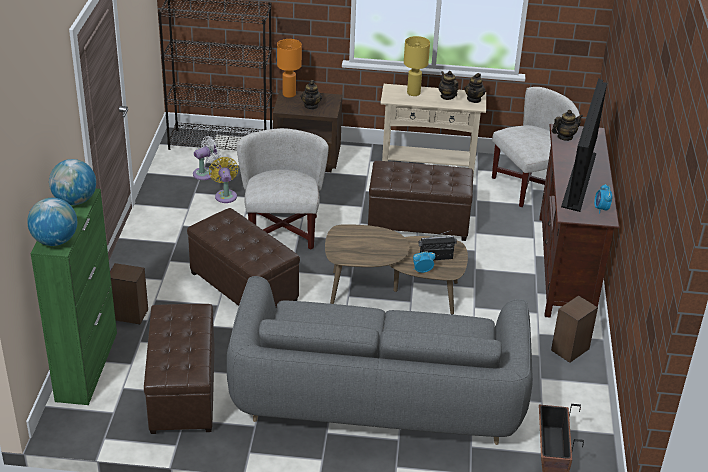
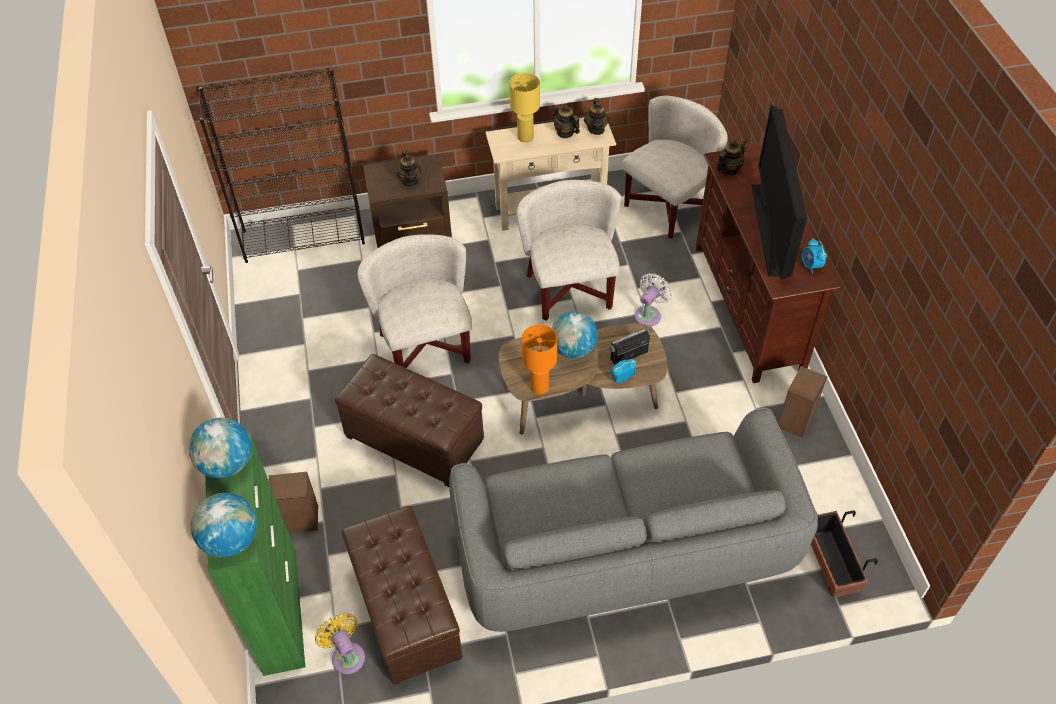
camera: 15 degrees left, 15 degrees up
white fan [193,136,221,180] -> white fan moved to [634,273,672,326]
yellow fan [209,157,238,203] -> yellow fan moved to [315,613,365,675]
orange table lamp [277,39,302,98] -> orange table lamp moved to [522,324,557,394]
brown ottoman [368,161,473,241] -> white armchair [517,180,621,321]
none -> globe [552,311,598,359]

